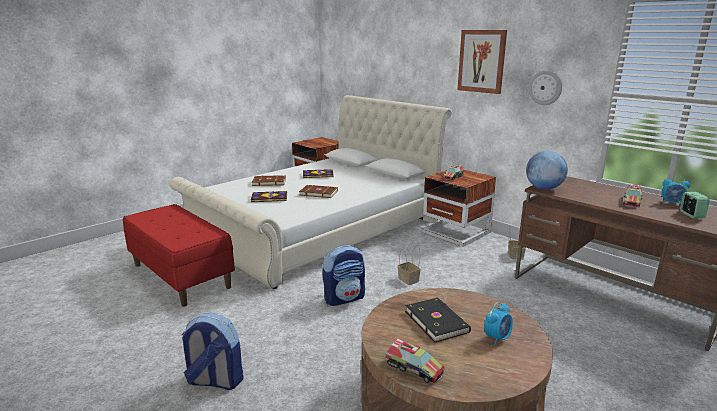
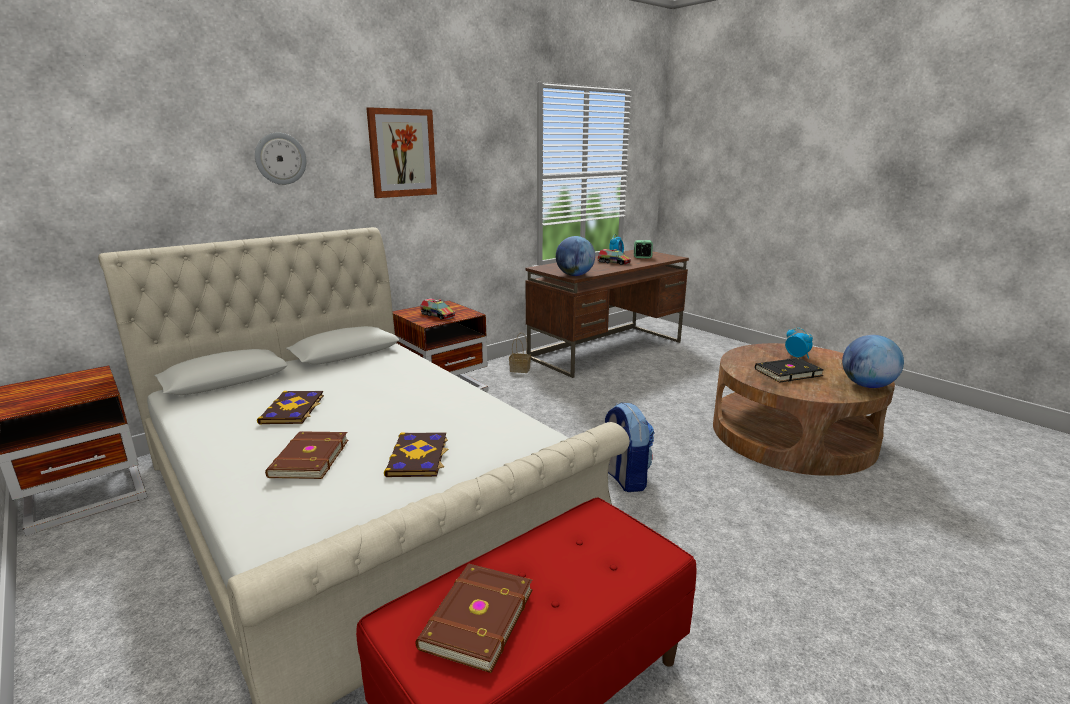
camera: 85 degrees left, 0 degrees up
backpack [182,313,244,390] -> none
brown book [299,185,338,198] -> brown book moved to [416,564,533,673]
toy truck [385,339,445,383] -> globe [842,335,904,388]
basket [398,245,421,285] -> none
wall clock [529,70,562,105] -> wall clock moved to [255,132,307,185]

